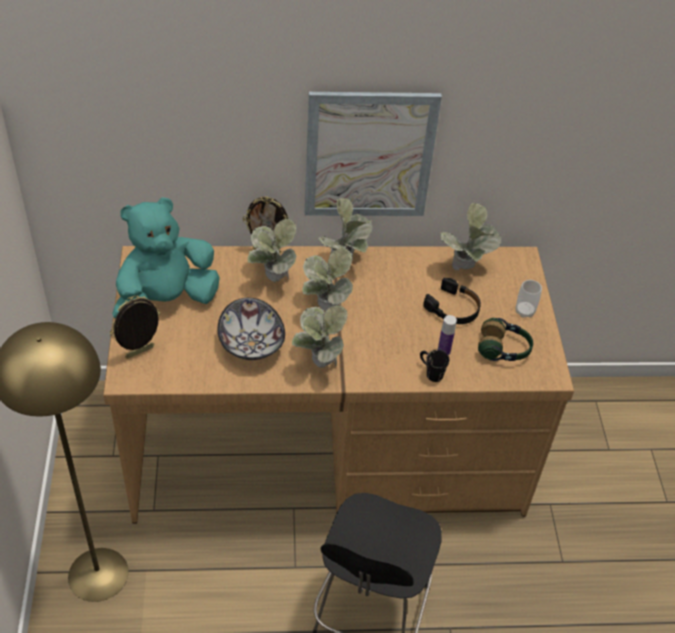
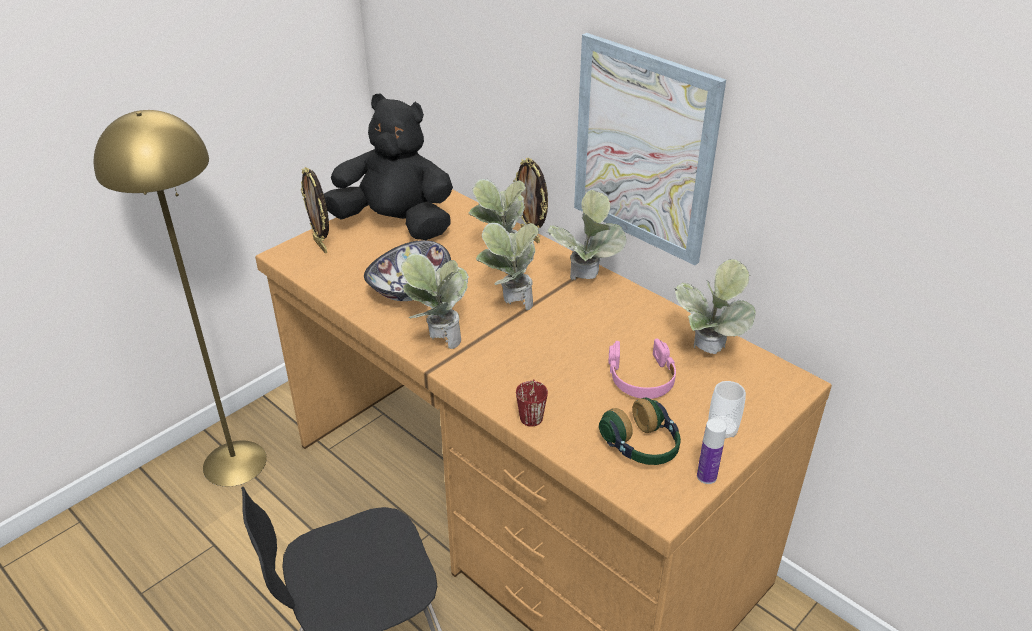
camera: 50 degrees right, 10 degrees down
picture frame [110,296,160,359] -> picture frame turned 135 degrees counterclockwise [301,167,329,254]
turquoise plush toy [112,197,220,319] -> black plush toy [324,93,453,240]
black mug [420,350,450,382] -> red mug [516,379,548,426]
black headphones [423,278,481,324] -> pink headphones [609,338,676,399]
bottle [438,315,457,356] -> bottle moved to [697,418,727,484]

